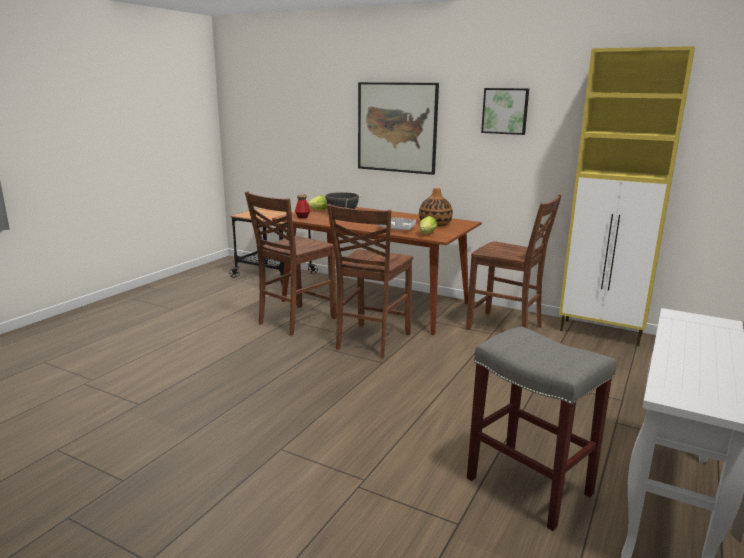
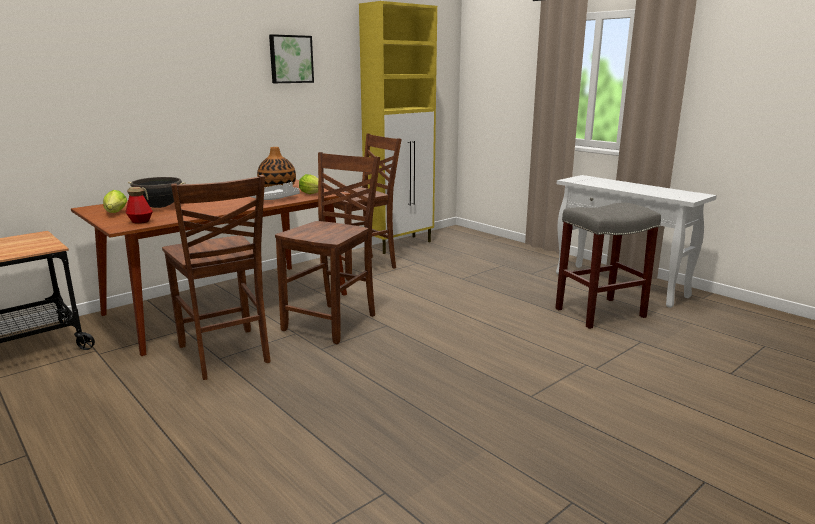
camera: 70 degrees left, 0 degrees up
brown chair [327,204,413,358] -> brown chair turned 105 degrees counterclockwise [275,152,380,344]
picture [358,82,439,175] -> none

